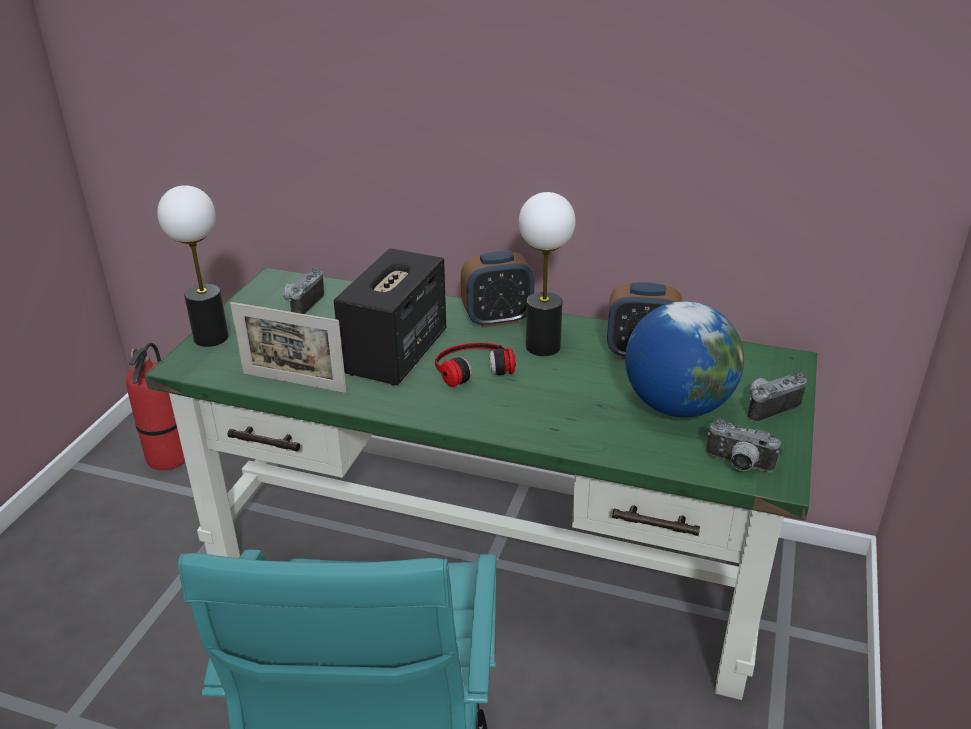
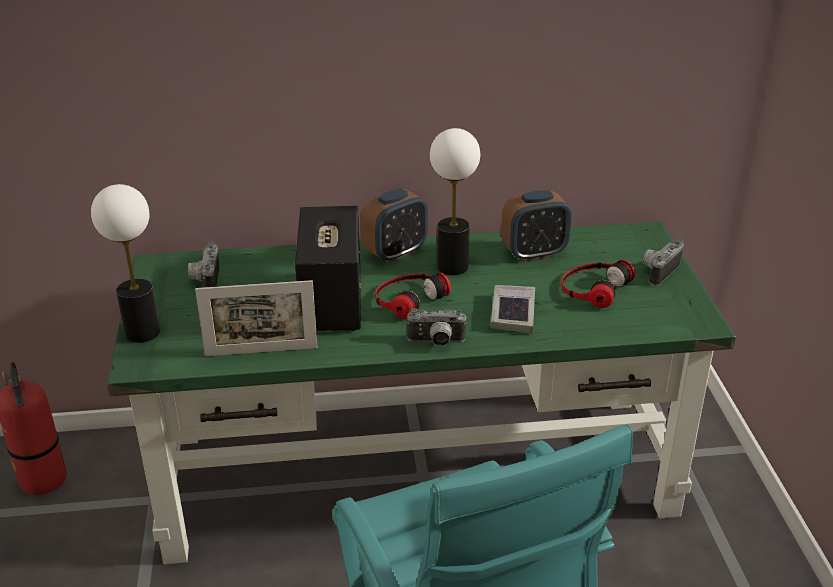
camera: 25 degrees left, 0 degrees up
globe [625,301,744,417] -> headphones [561,259,635,308]
camera [706,418,781,472] -> camera moved to [406,308,467,347]
none -> book [490,285,535,334]

